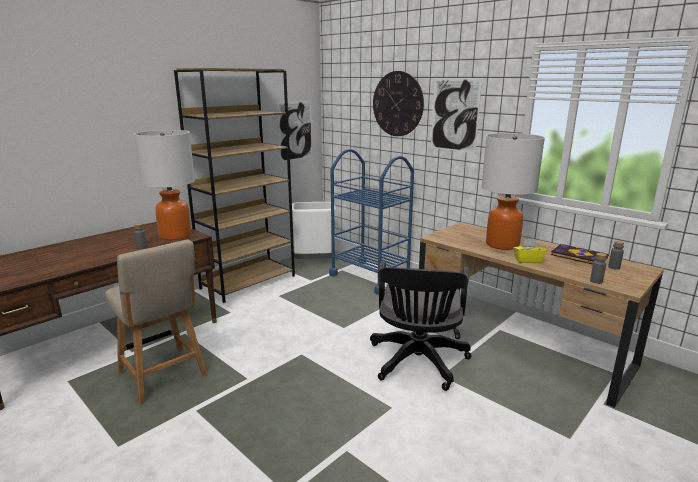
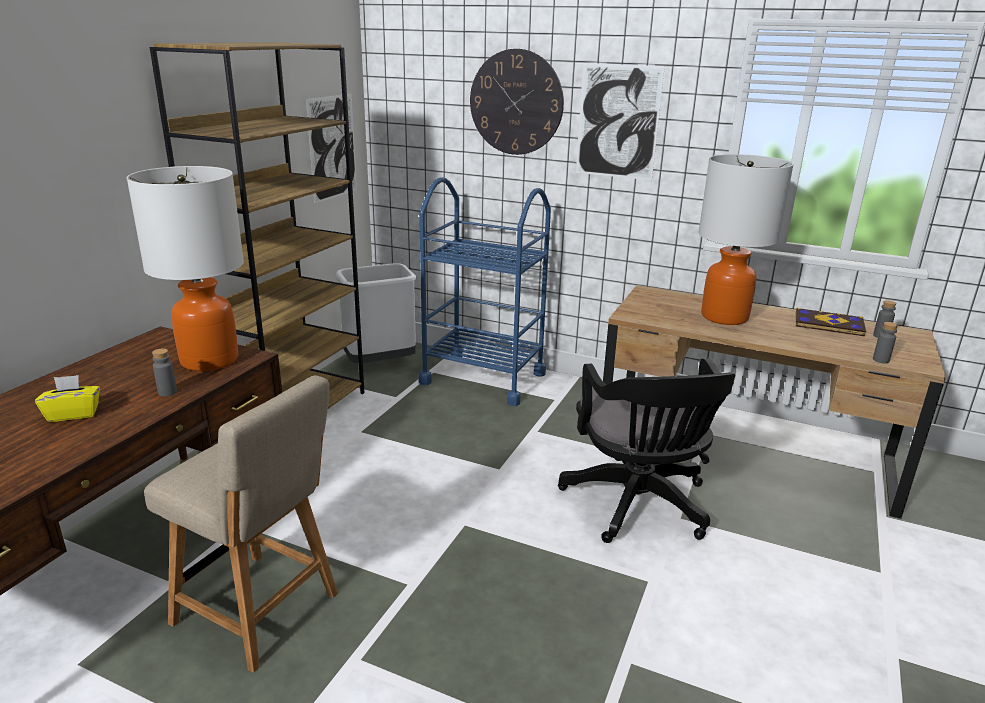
camera: 20 degrees left, 5 degrees up
yellow tissue box [513,239,547,263] -> yellow tissue box moved to [35,375,100,422]

